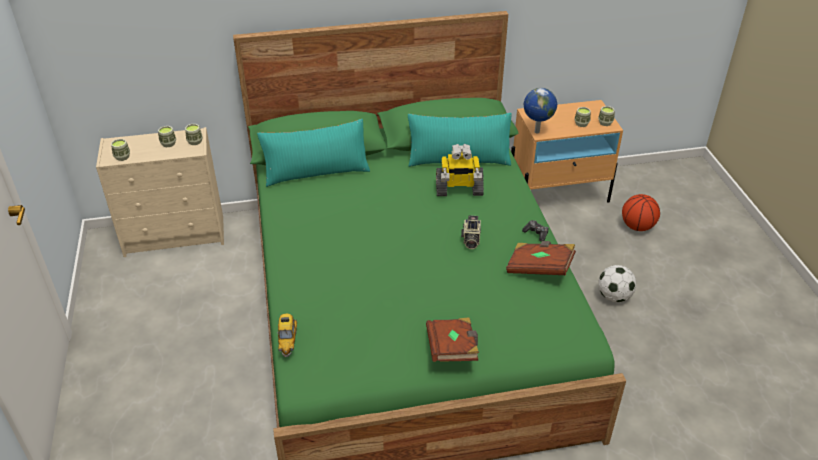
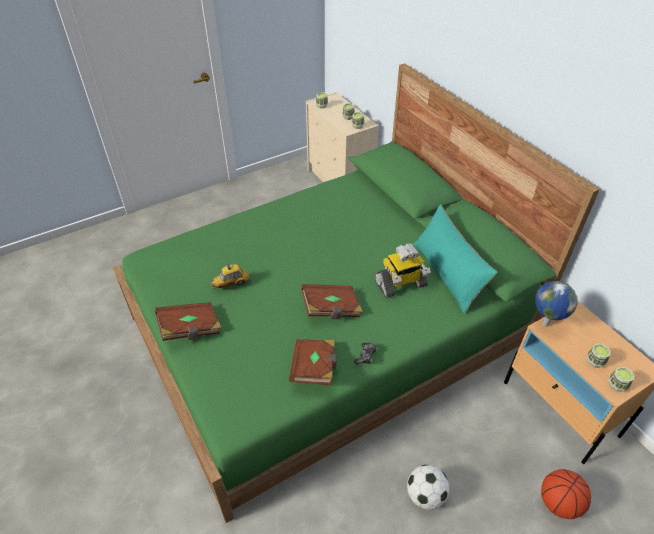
camera: 70 degrees right, 5 degrees up
turquoise pillow [257,119,370,187] -> none
toy car [277,314,297,357] -> toy car moved to [211,263,250,289]
toy robot [436,144,484,196] -> toy robot turned 90 degrees counterclockwise [375,243,431,298]
camera [461,215,481,249] -> brown book [301,284,363,319]

